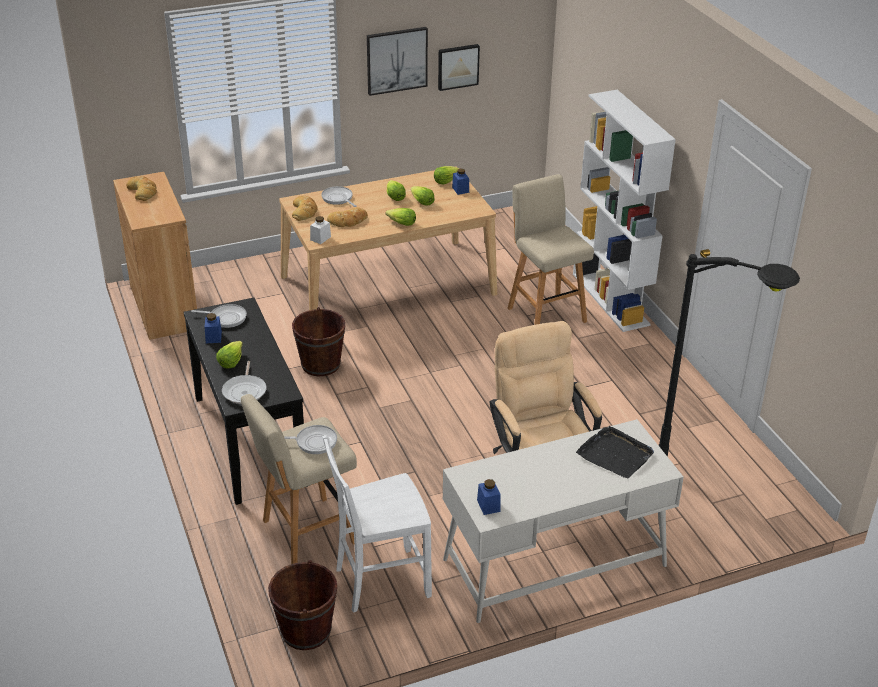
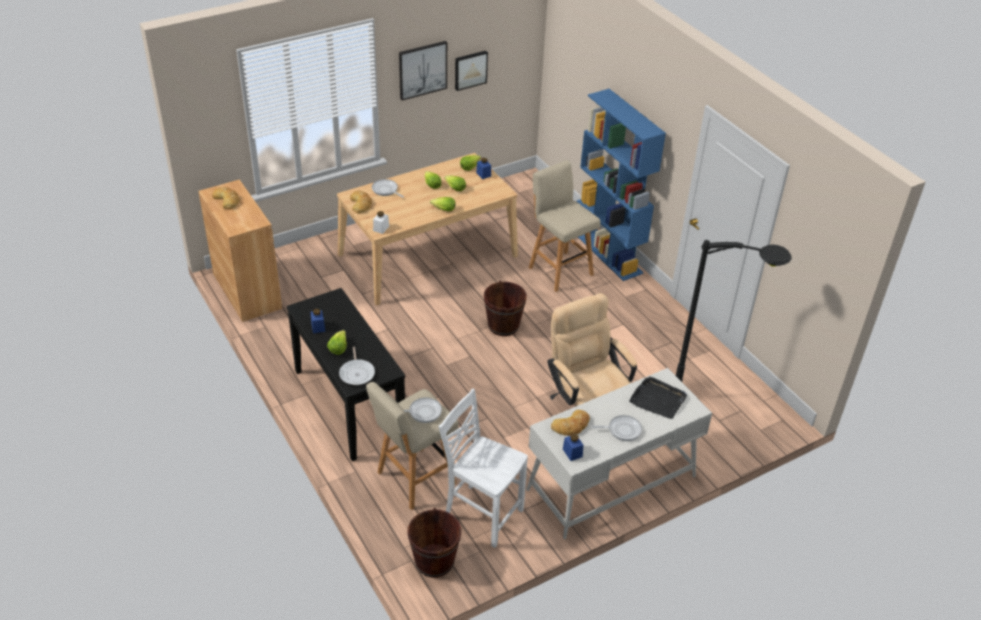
camera: 10 degrees left, 5 degrees up
frying pan [191,304,247,328] -> frying pan moved to [591,415,642,441]
brown bucket [292,307,345,376] -> brown bucket moved to [484,280,527,336]
white chair [323,435,432,613] -> white chair turned 60 degrees clockwise [439,389,528,548]
bread [327,207,368,227] -> bread moved to [551,410,590,436]
white bookcase [573,90,676,332] -> blue bookcase [577,89,666,281]

